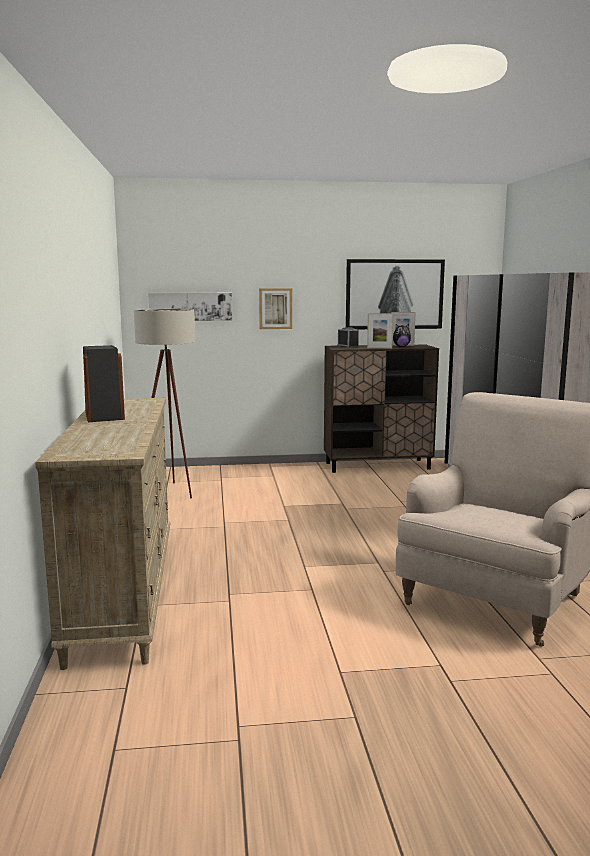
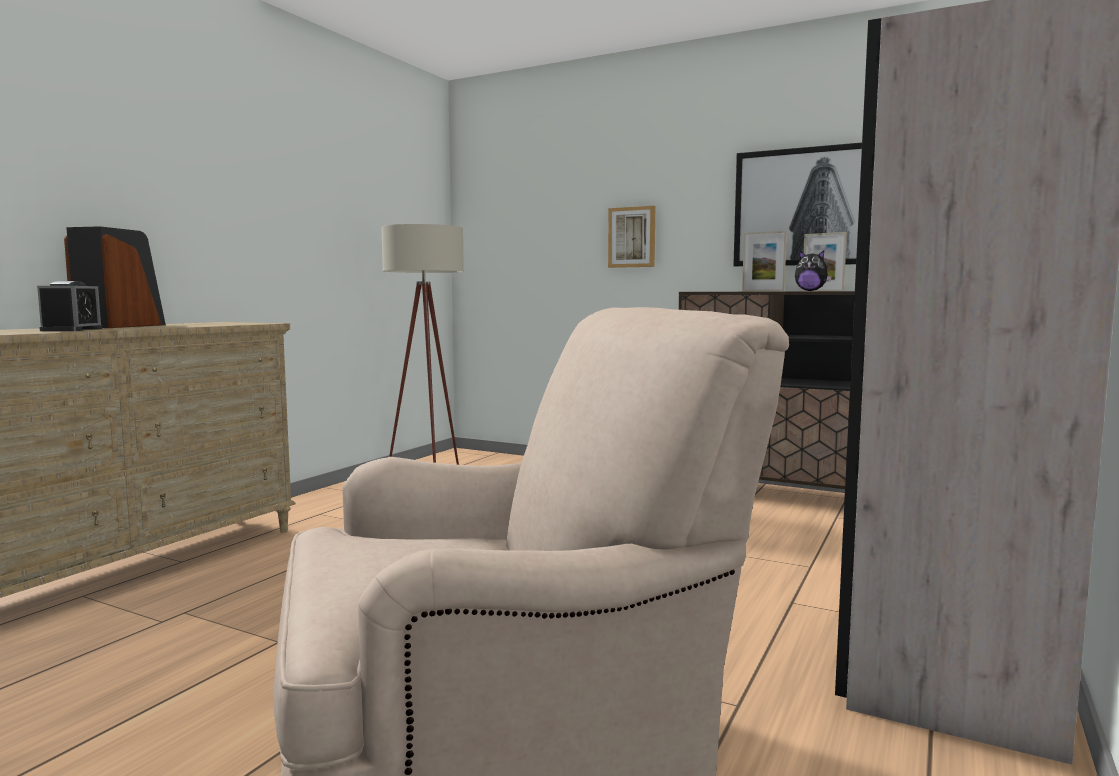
camera: 35 degrees right, 5 degrees down
picture [148,293,232,321] -> none
alarm clock [337,327,359,348] -> alarm clock moved to [37,281,102,331]

